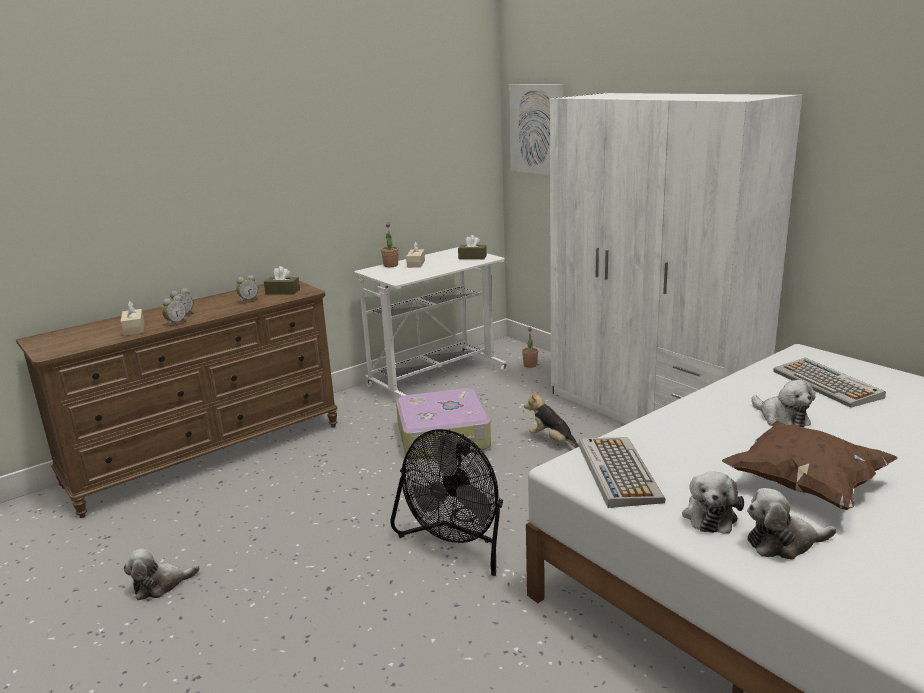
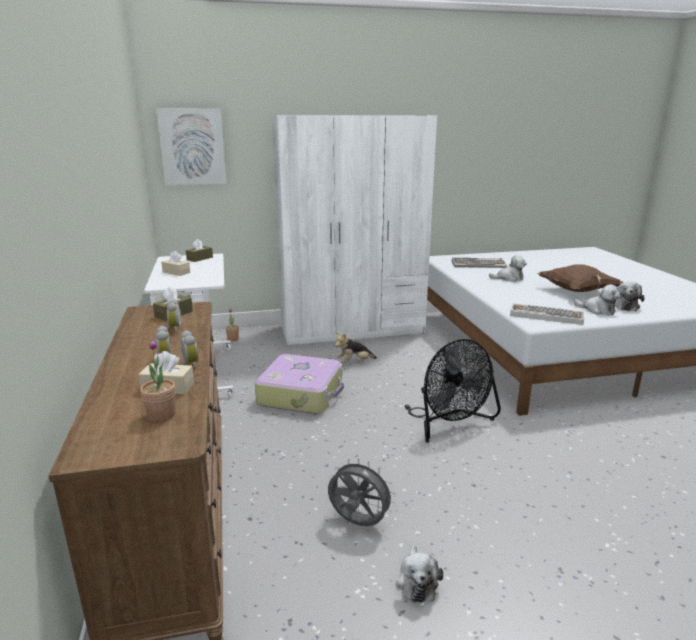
camera: 65 degrees left, 0 degrees up
potted plant [381,222,398,267] -> potted plant moved to [140,339,176,422]
none -> grey fan [328,458,396,526]

